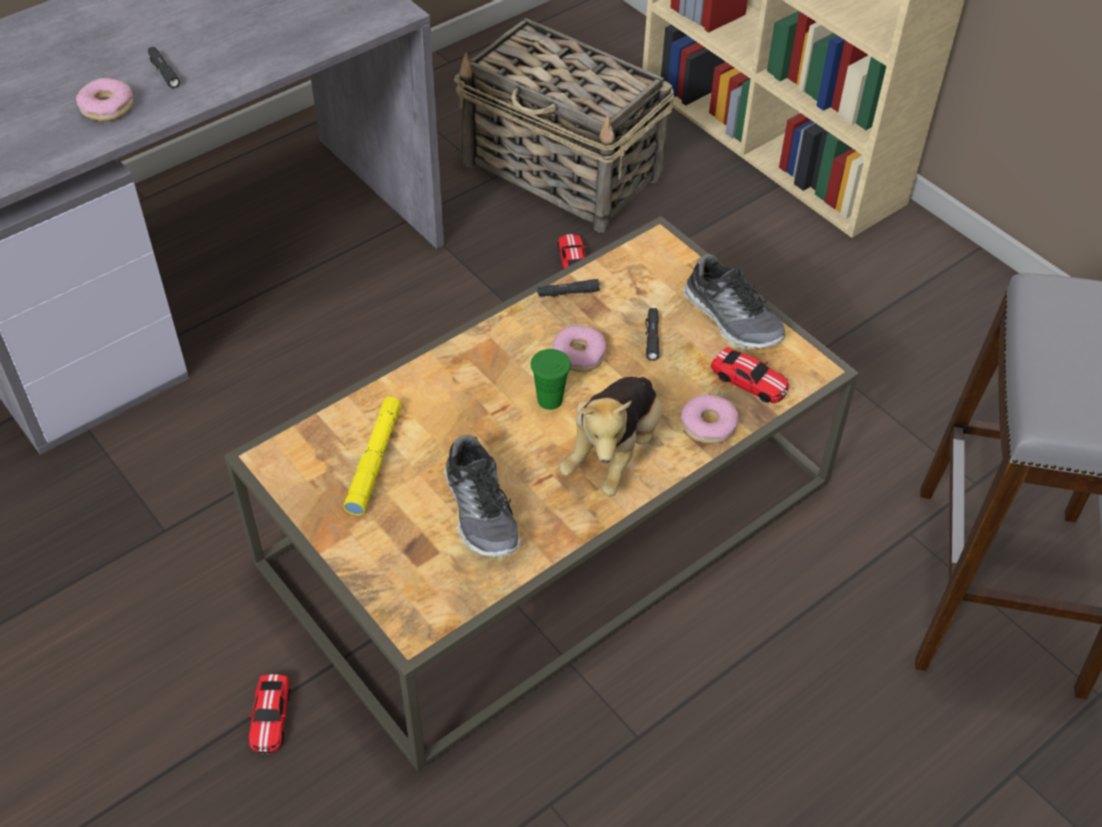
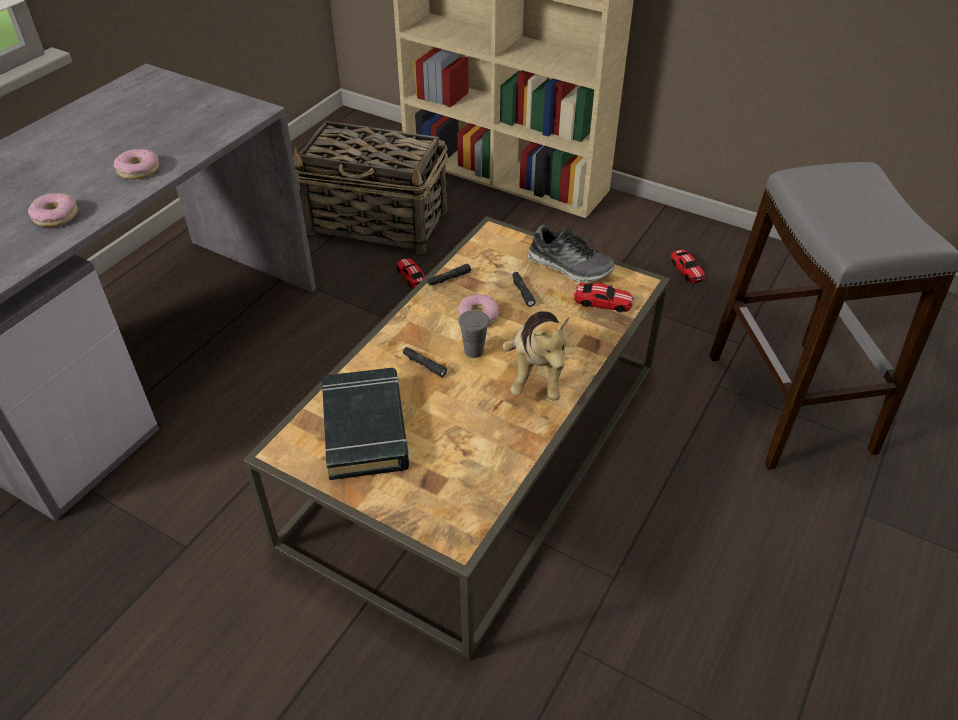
camera: 20 degrees left, 5 degrees down
black flashlight [148,47,180,89] -> black flashlight moved to [403,347,447,377]
toy car [248,674,290,754] -> toy car moved to [671,250,705,284]
yellow flashlight [344,397,402,515] -> black book [322,368,409,480]
shoe [444,435,520,557] -> none
green cup [531,349,571,410] -> grey cup [458,310,489,358]
donut [681,394,739,444] -> donut moved to [114,149,159,180]

